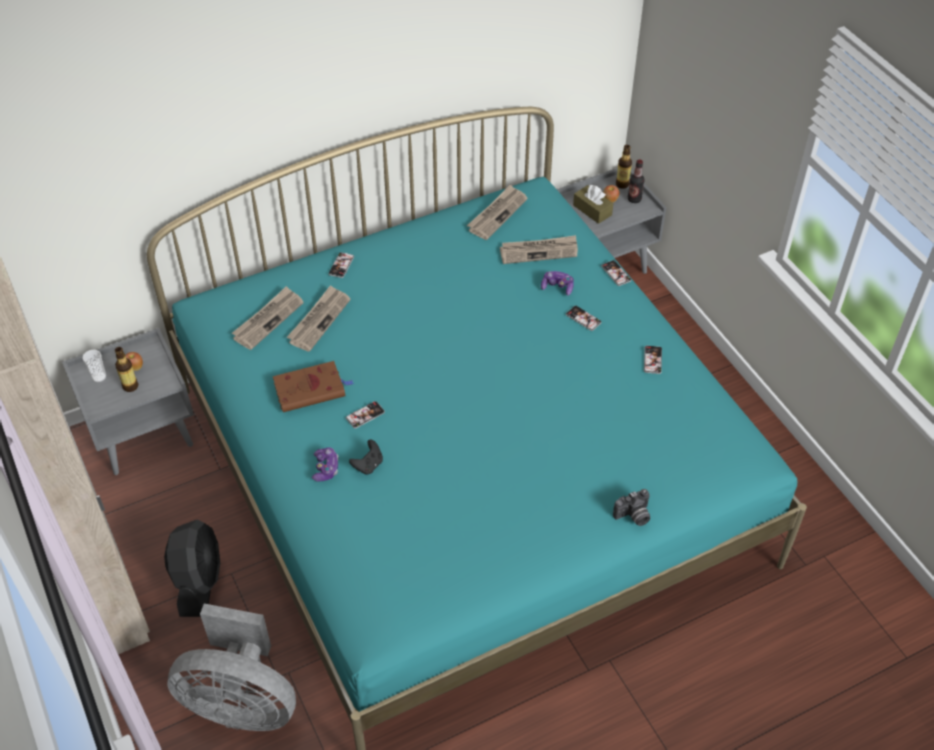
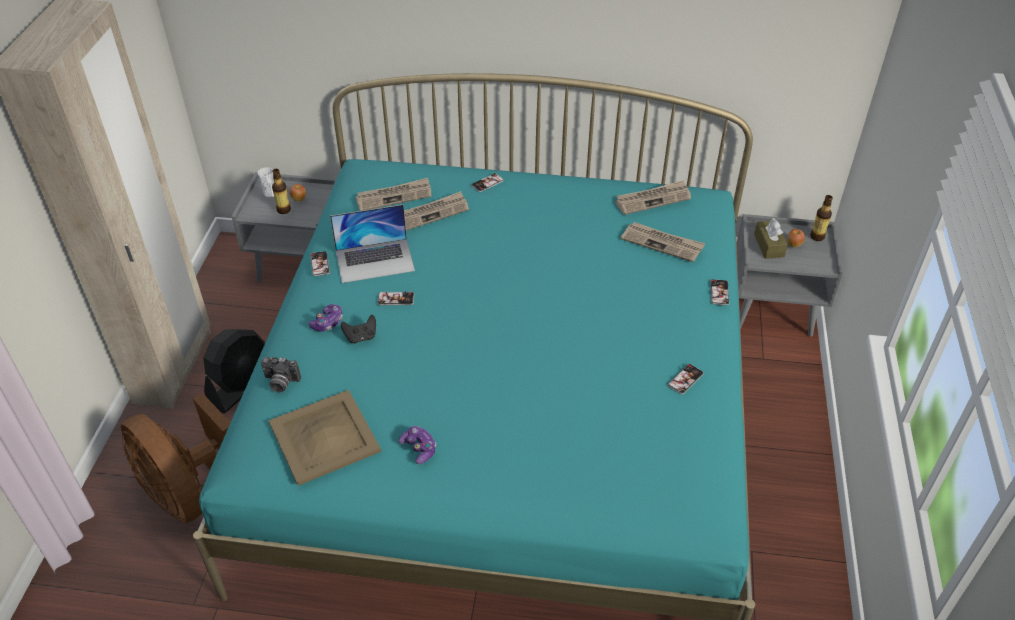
camera: 35 degrees right, 5 degrees down
grey fan [167,604,296,731] -> brown fan [121,393,230,524]
brown book [273,361,354,412] -> laptop [330,205,415,283]
game controller [541,271,574,296] -> game controller moved to [399,426,436,464]
phone [566,306,602,331] -> phone moved to [310,251,330,276]
camera [613,489,650,526] -> camera moved to [261,357,301,393]
bottle [628,159,644,203] -> none
none -> beige tray [269,390,381,486]

